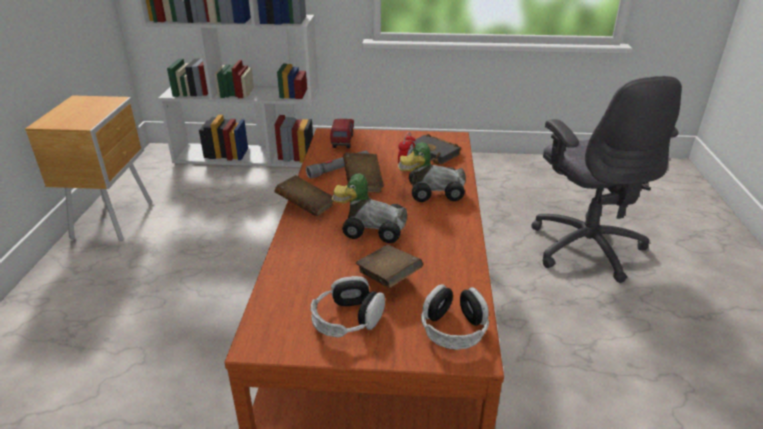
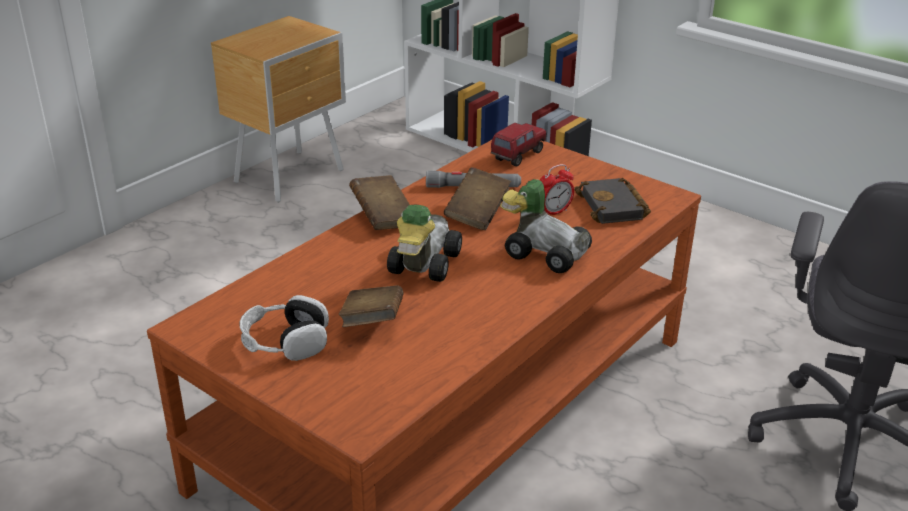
camera: 35 degrees right, 0 degrees up
toy car [332,174,407,243] -> toy car turned 120 degrees counterclockwise [387,205,462,282]
headphones [421,284,489,350] -> none

